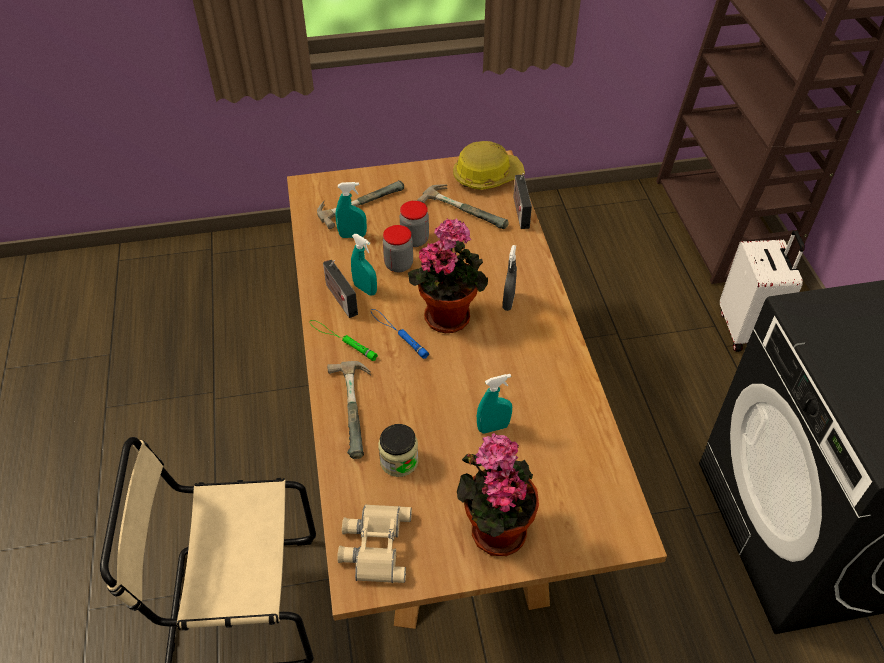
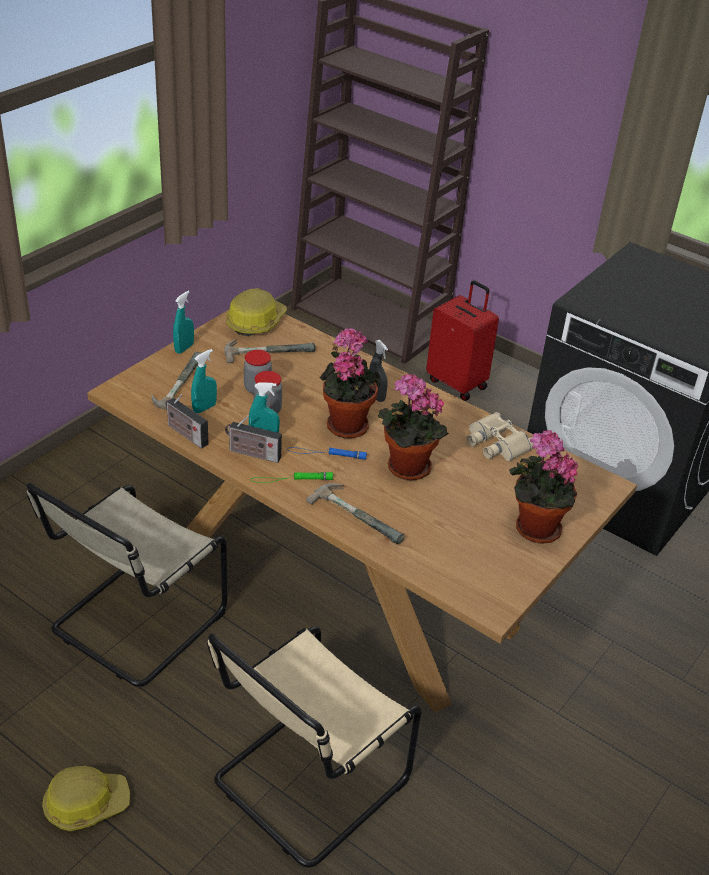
camera: 45 degrees left, 10 degrees down
beige binoculars [337,504,412,583] -> beige binoculars moved to [467,412,534,461]
jar [378,424,419,477] -> none
turquoise spray bottle [477,374,512,434] -> turquoise spray bottle moved to [173,291,194,354]
radio [513,173,532,229] -> radio moved to [165,394,208,449]
white suitcase [720,230,805,352] -> red suitcase [426,280,499,401]
none -> beige chair [26,483,228,687]
none -> hard hat [42,766,130,831]
none -> potted plant [378,374,449,480]

